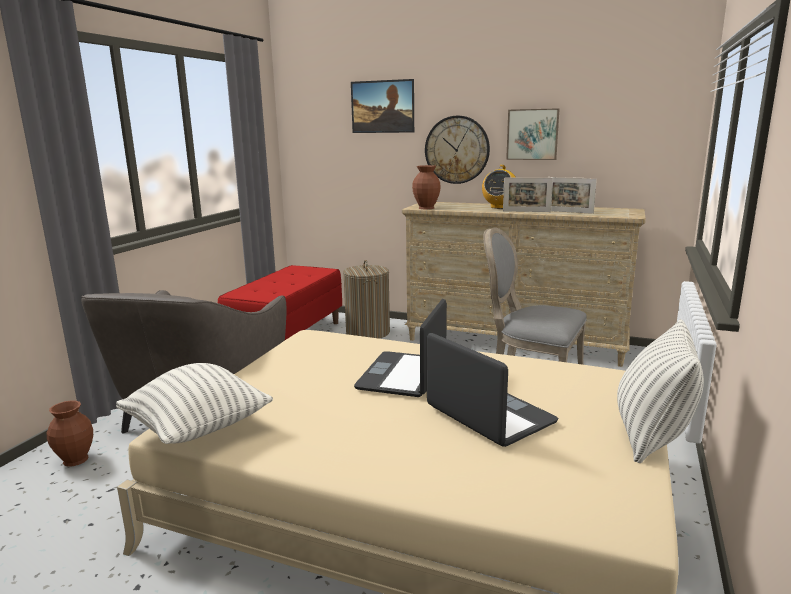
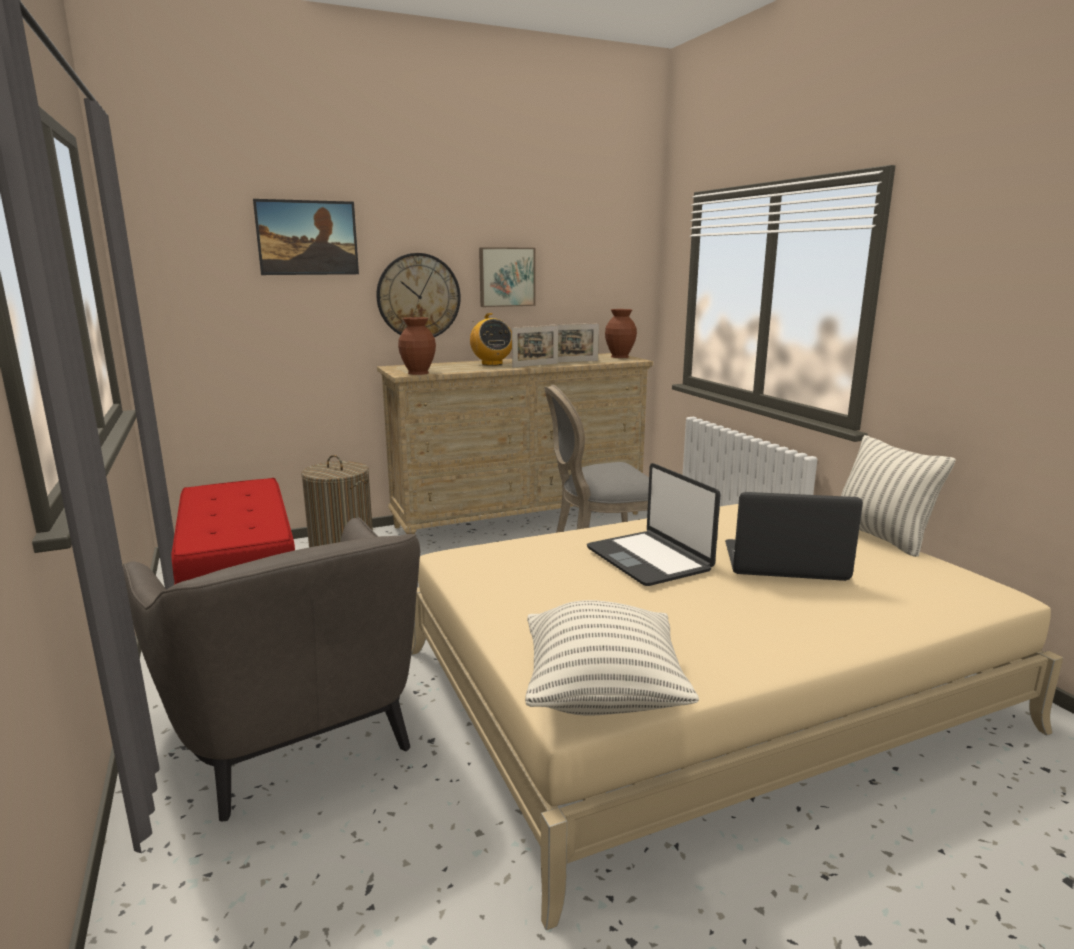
camera: 45 degrees left, 0 degrees up
brown vase [46,400,93,467] -> brown vase moved to [605,309,637,358]

